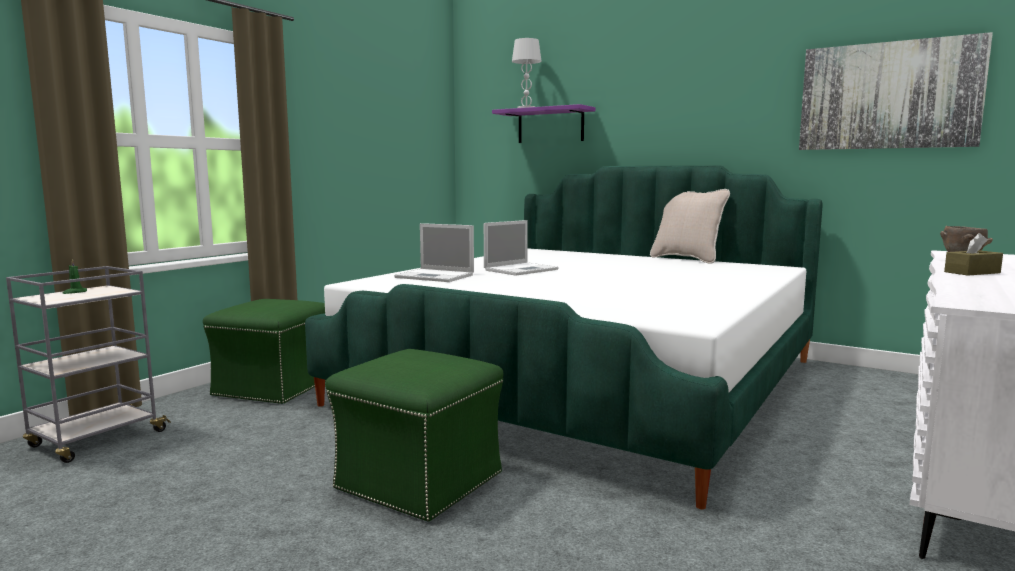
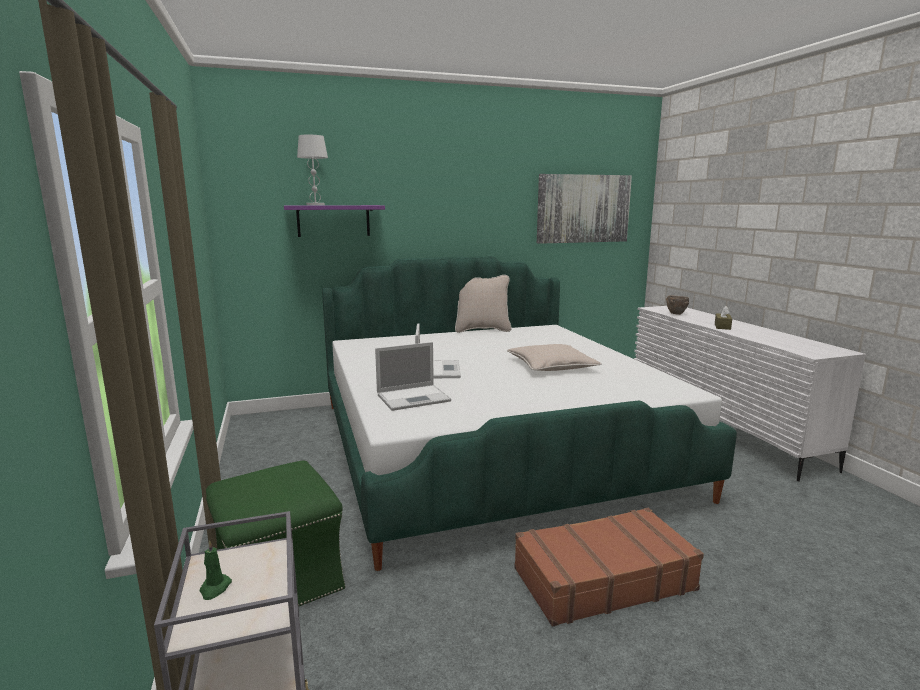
camera: 50 degrees left, 5 degrees up
green ottoman [325,349,503,522] -> brown suitcase [514,508,704,626]
none -> beige pillow [507,344,602,371]

